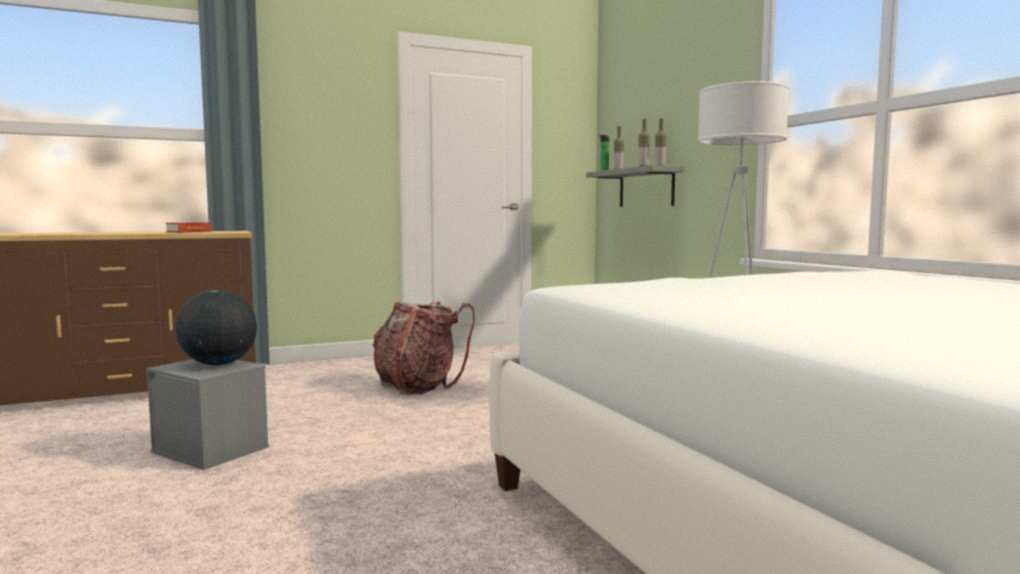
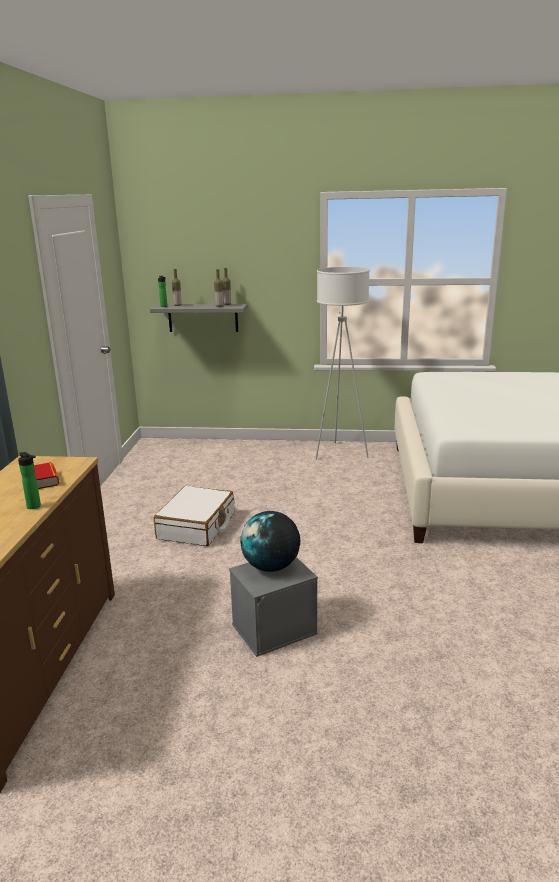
camera: 60 degrees left, 15 degrees up
backpack [372,301,475,395] -> white suitcase [154,486,235,546]
none -> bottle [18,452,41,509]

